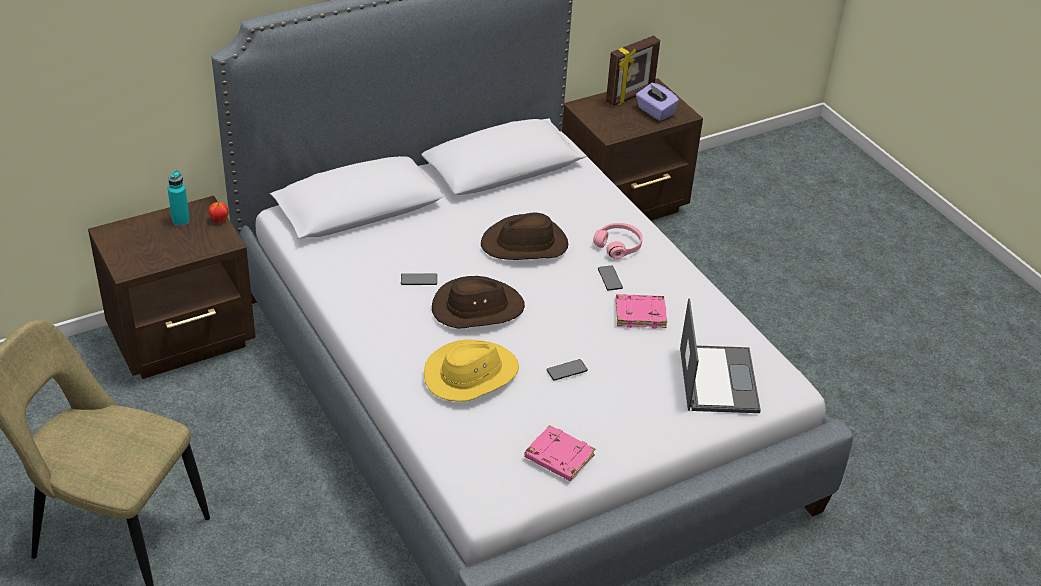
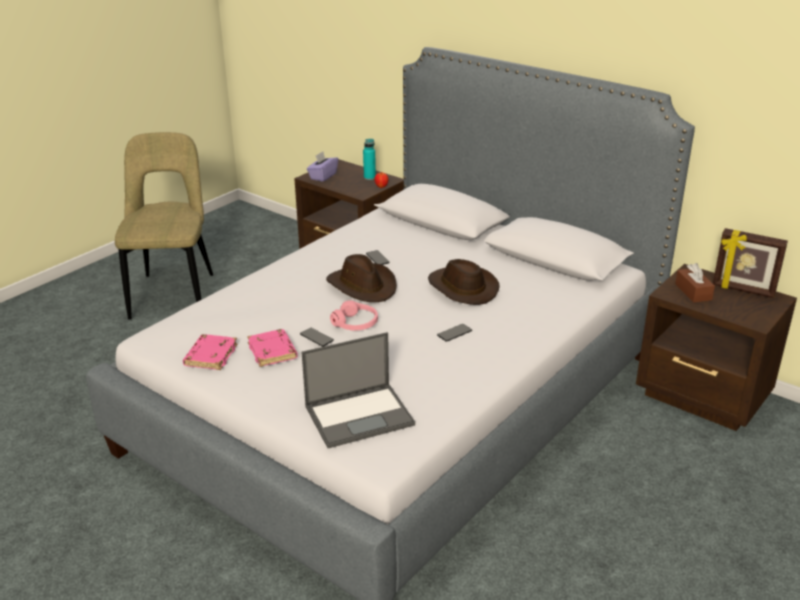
camera: 70 degrees right, 10 degrees down
yellow hat [424,339,519,402] -> none
pink headphones [593,223,643,259] -> pink headphones moved to [330,300,378,331]
pink book [616,294,667,329] -> pink book moved to [247,329,298,367]
purple tissue box [636,83,679,121] -> purple tissue box moved to [307,152,338,182]
none -> brown tissue box [675,263,715,303]

